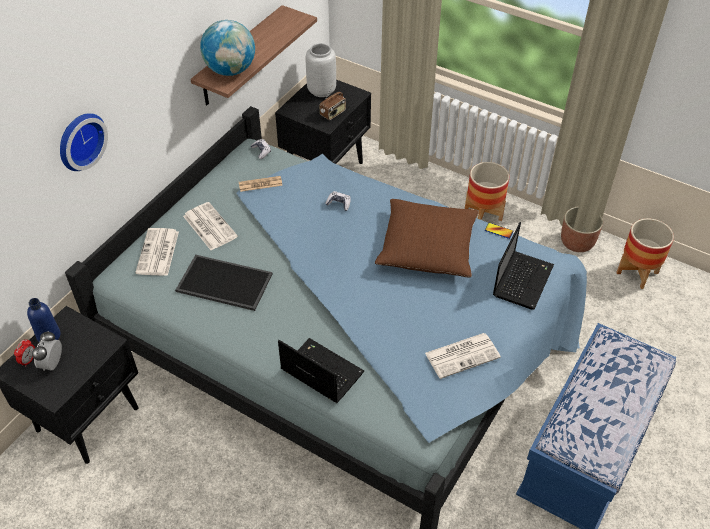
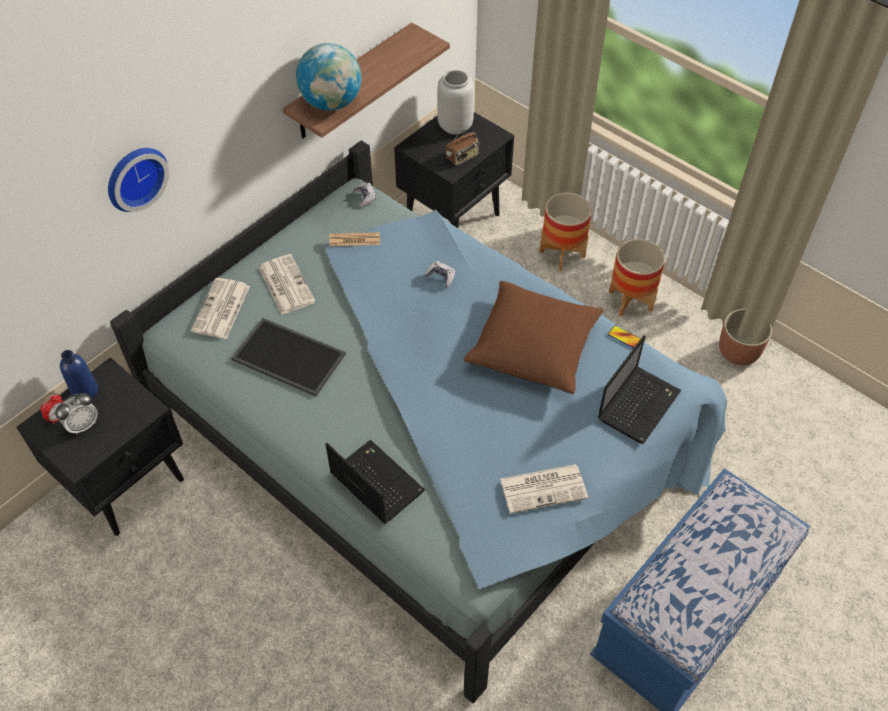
camera: 10 degrees right, 5 degrees up
alarm clock [32,331,62,371] -> alarm clock turned 150 degrees counterclockwise [55,393,98,435]
planter [617,218,674,289] -> planter moved to [540,192,592,271]

